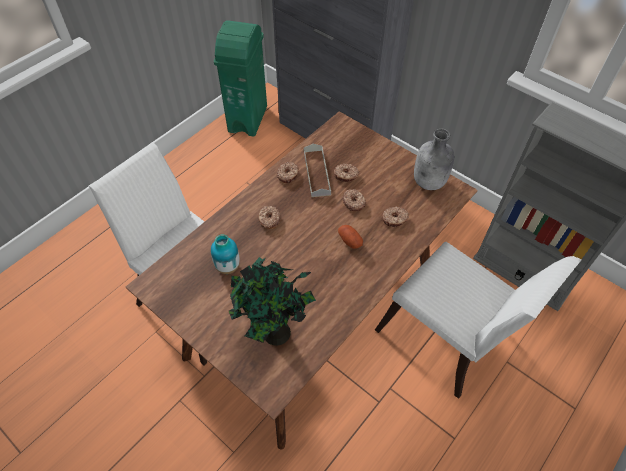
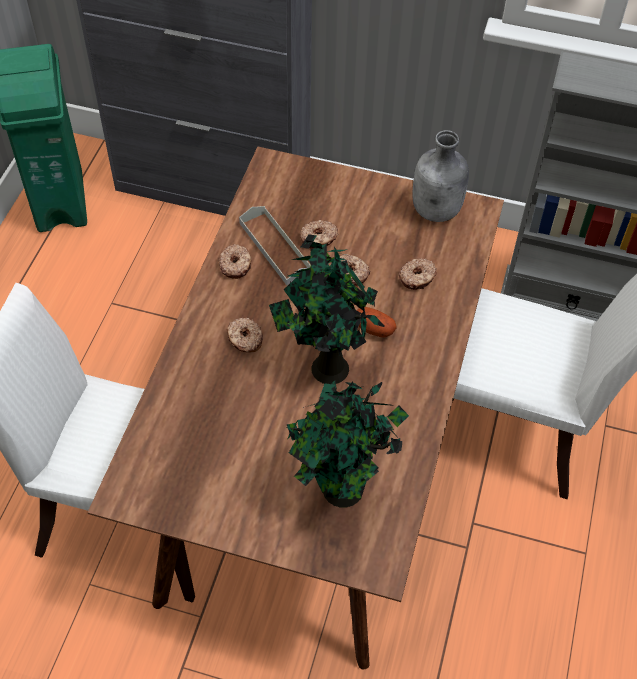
camera: 25 degrees left, 0 degrees up
vase [211,234,240,274] -> none
none -> potted plant [269,234,385,384]

